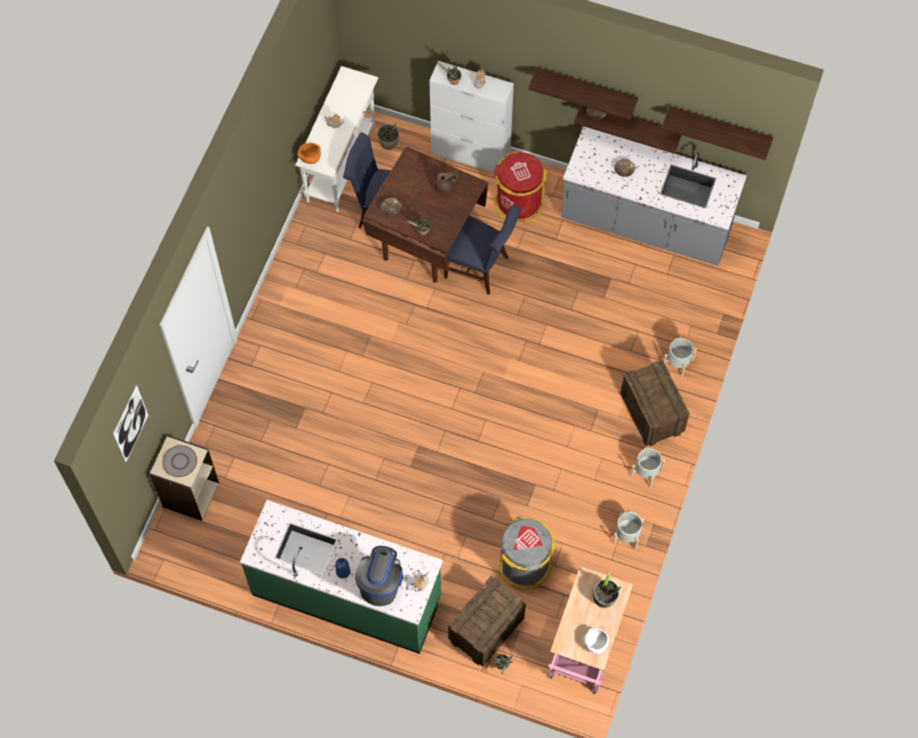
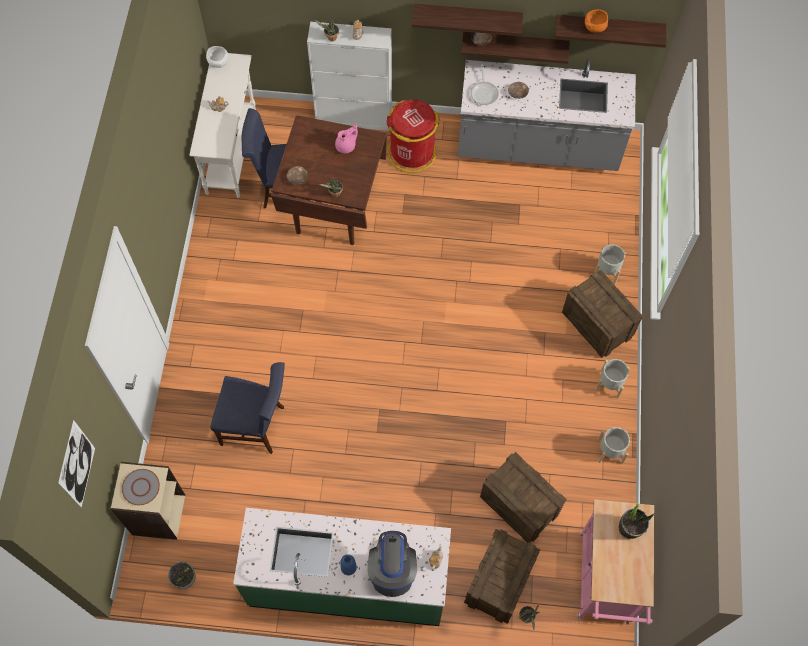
camera: 15 degrees left, 0 degrees up
orange bowl [297,143,321,164] -> orange bowl moved to [585,9,608,32]
potted plant [377,123,399,150] -> potted plant moved to [168,562,195,589]
brown teapot [434,168,458,195] -> pink teapot [335,123,358,154]
blue chair [444,206,521,295] -> blue chair moved to [210,362,285,454]
grey trash can [499,516,556,590] -> crate [480,452,566,543]
white bowl [584,628,609,654] -> white bowl moved to [206,46,228,68]
none -> frying pan [470,64,499,105]

